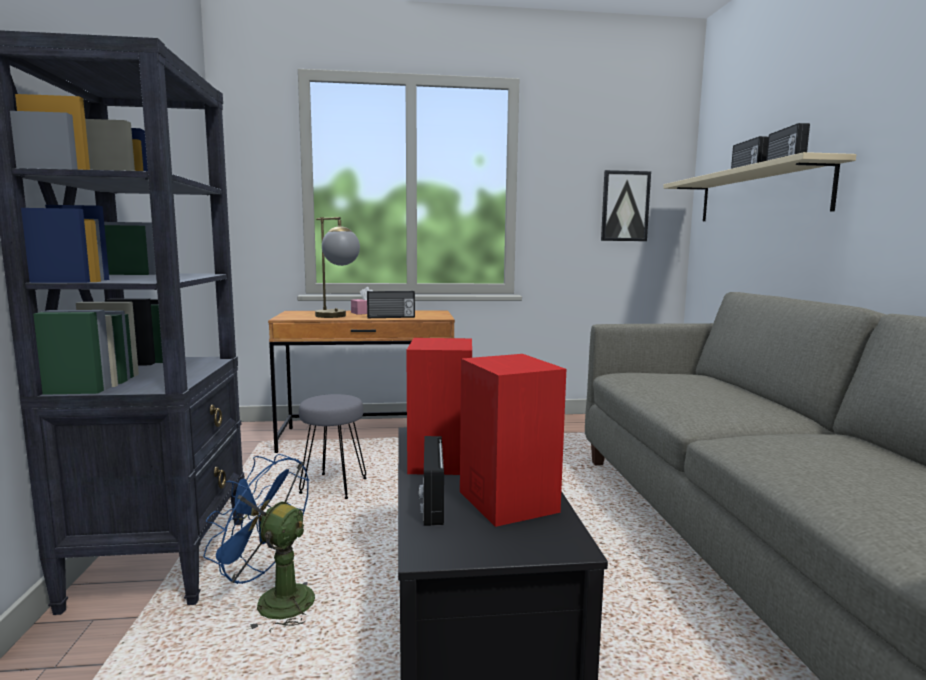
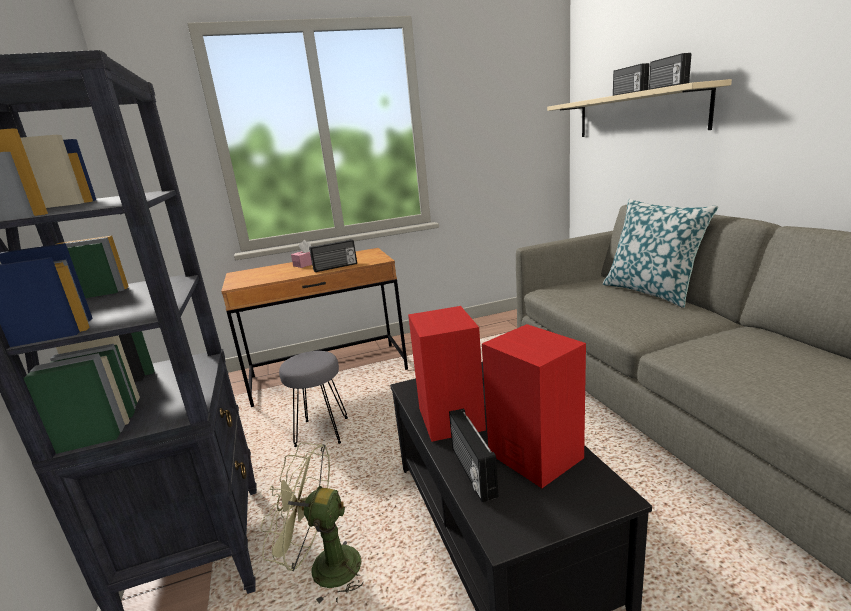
camera: 10 degrees left, 10 degrees up
blue fan [203,454,315,632] -> green fan [260,442,363,605]
table lamp [315,217,360,318] -> none
picture [601,170,651,241] -> none
none -> pillow [603,199,718,308]

